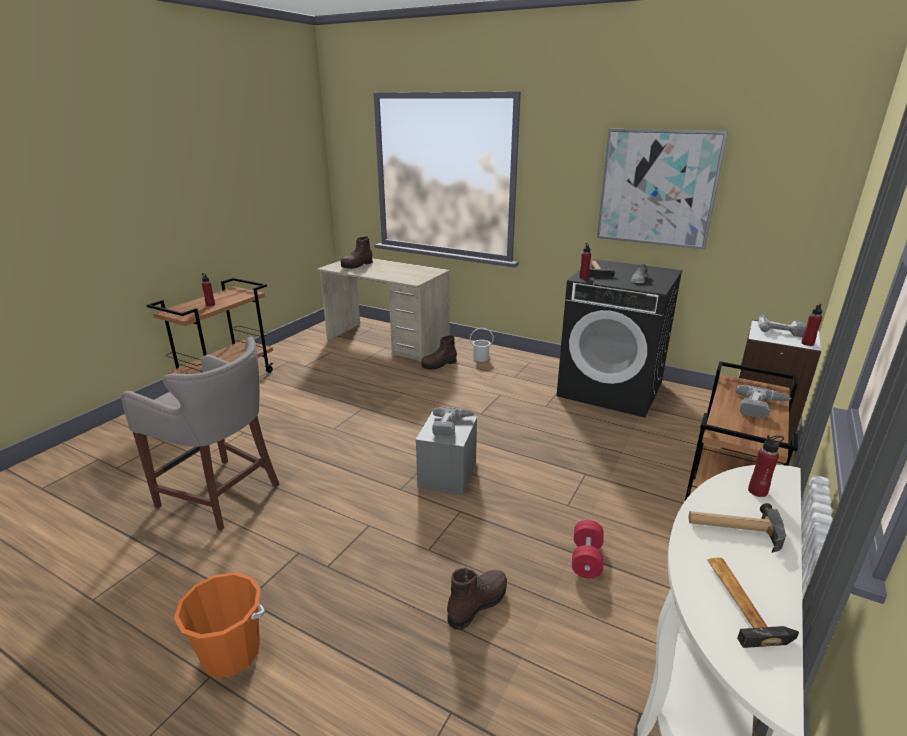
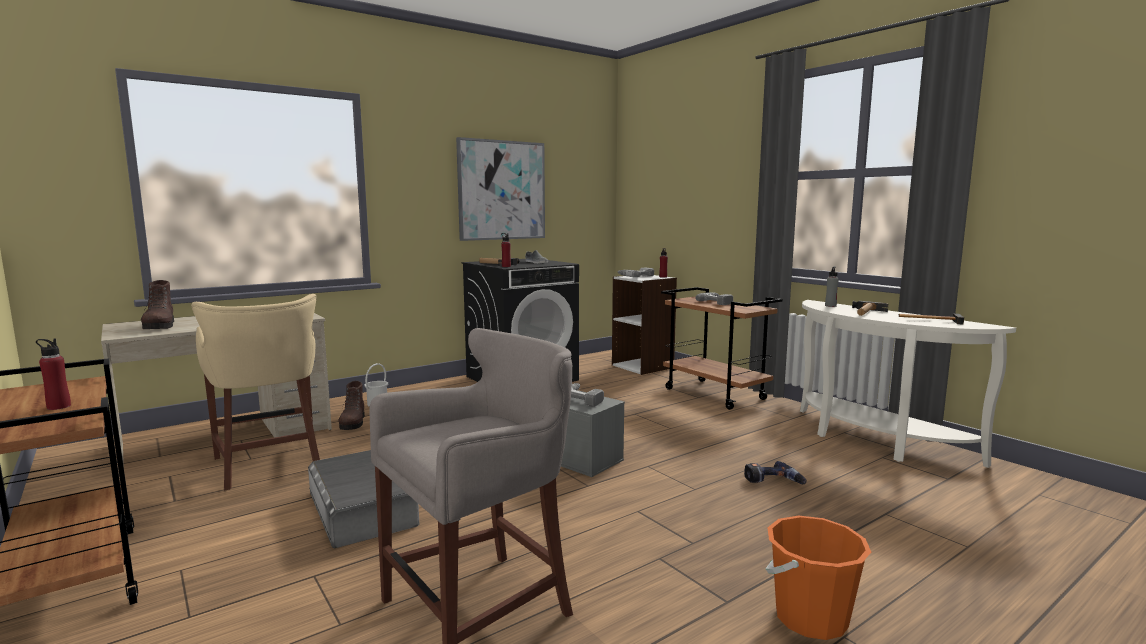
camera: 65 degrees left, 15 degrees down
brown boot [447,568,507,630] -> power drill [744,461,807,484]
red dumbbell [572,520,604,578] -> none
red bottle [748,435,784,497] -> grey bottle [825,266,839,307]
none -> beige stool [191,294,320,491]
none -> grey storage box [308,450,419,548]

